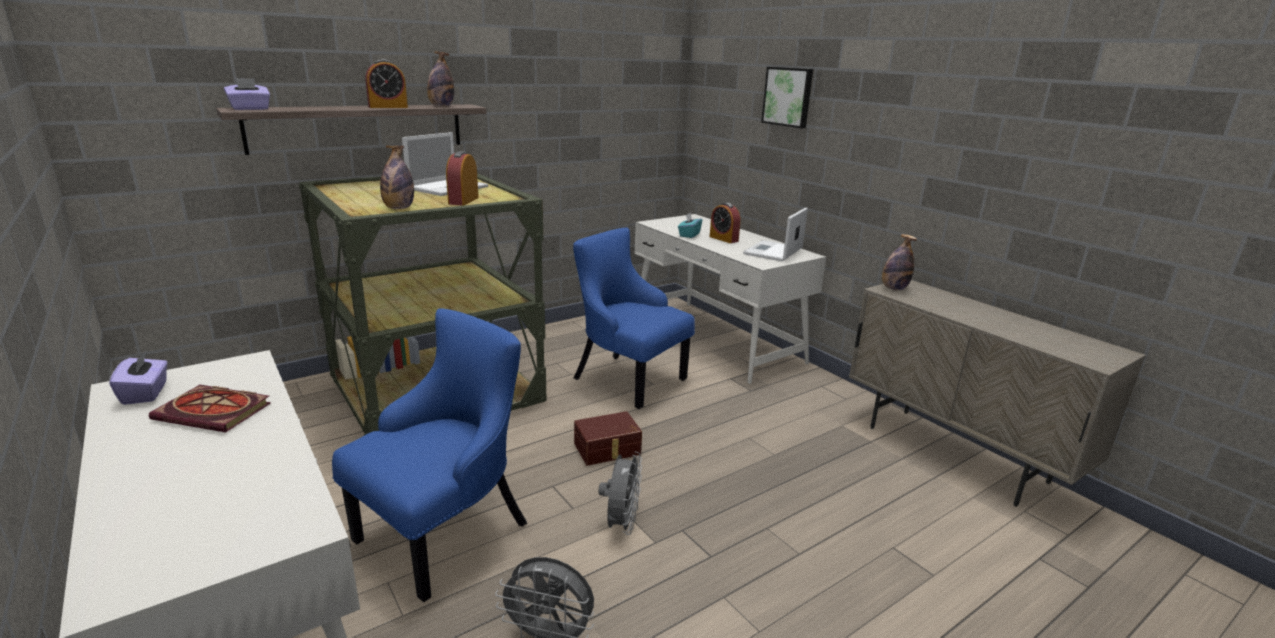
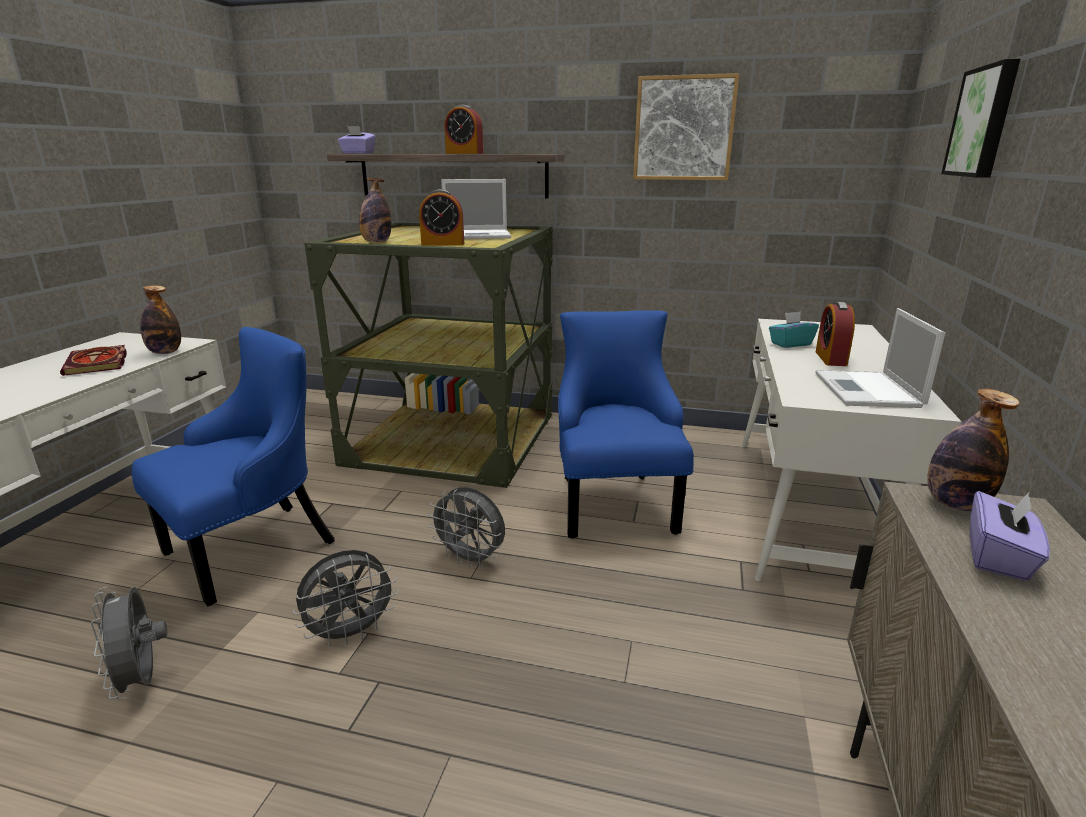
camera: 50 degrees right, 0 degrees up
purple tissue box [109,350,168,405] -> purple tissue box moved to [970,491,1050,581]
blue chair [332,308,527,602] -> blue chair turned 45 degrees counterclockwise [132,327,335,606]
bottle [427,51,454,107] -> bottle moved to [140,285,181,354]
alarm clock [446,151,479,205] -> alarm clock turned 150 degrees counterclockwise [419,189,464,245]
brown storage box [574,411,642,466] -> grey fan [427,487,505,568]
laptop [743,207,808,262] -> laptop turned 75 degrees counterclockwise [815,308,945,408]
none -> picture [633,73,739,180]

